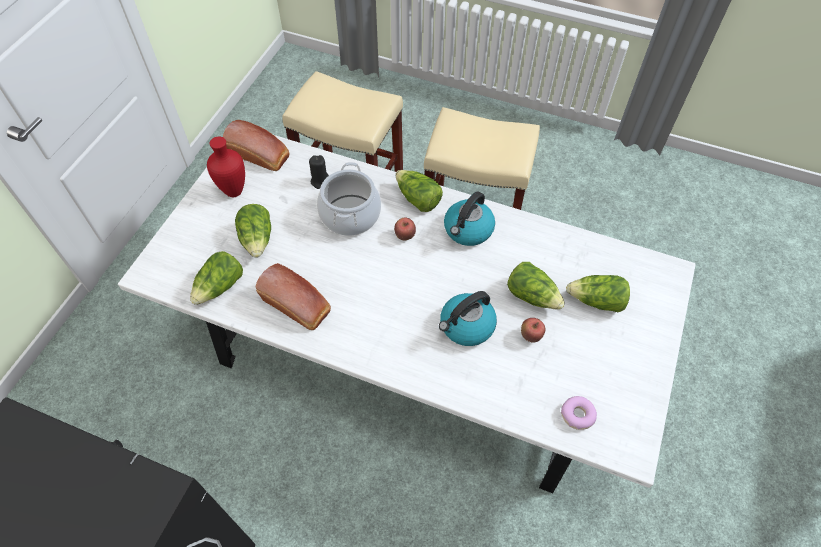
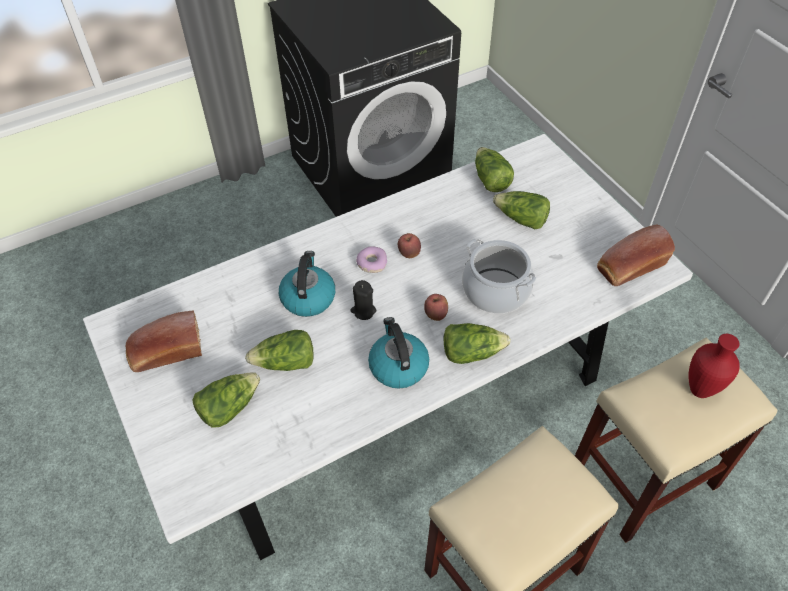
camera: 130 degrees right, 5 degrees down
red vase [207,137,245,197] -> red vase moved to [689,334,740,398]
bread [255,263,331,330] -> bread moved to [126,311,202,372]
black candle [309,155,329,189] -> black candle moved to [350,280,377,320]
apple [521,318,545,343] -> apple moved to [398,233,421,258]
donut [561,396,597,430] -> donut moved to [356,246,387,273]

